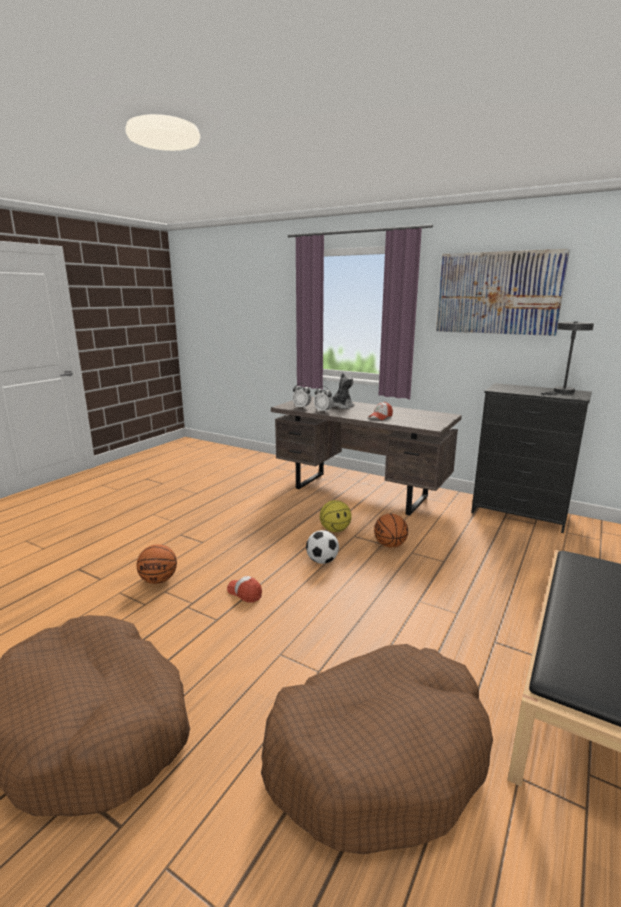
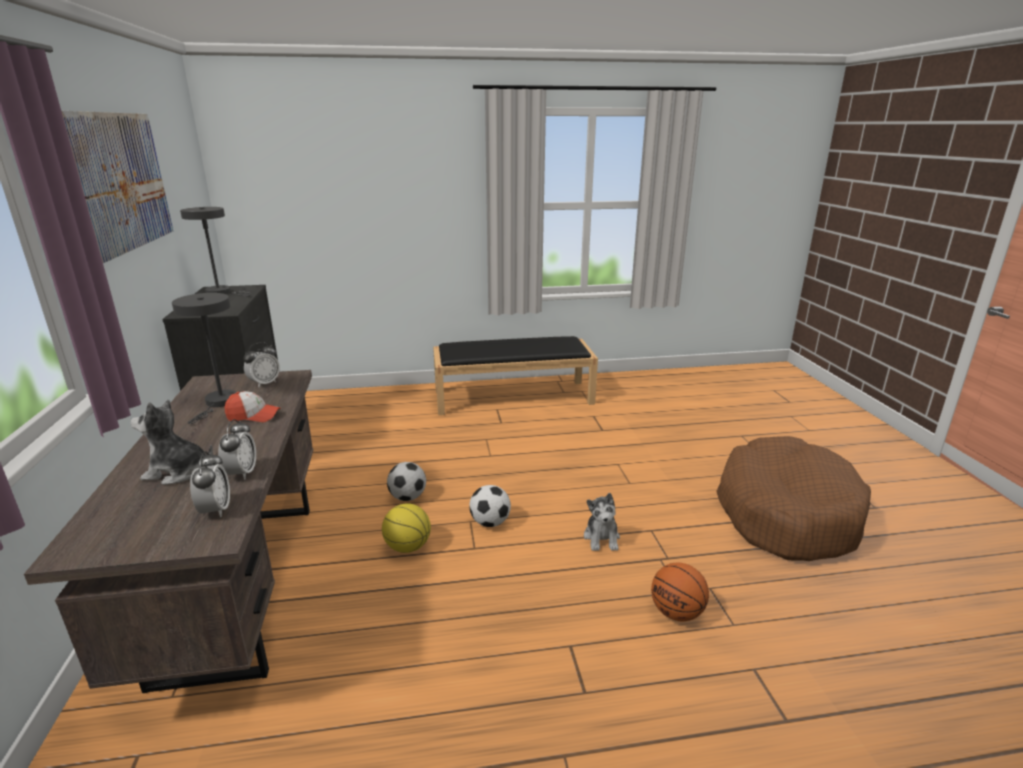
camera: 130 degrees left, 5 degrees up
cap [227,576,262,603] -> plush toy [584,493,620,551]
brown dog bed [261,644,493,854] -> none
basketball [374,513,408,548] -> football [387,462,426,501]
none -> grey table lamp [172,293,236,424]
none -> alarm clock [244,342,280,388]

